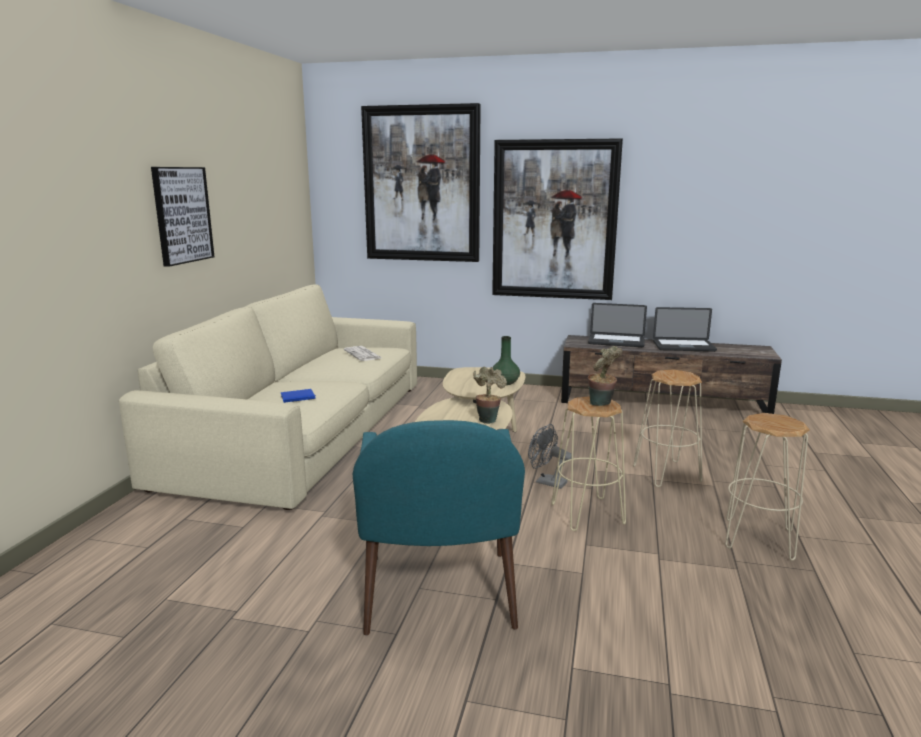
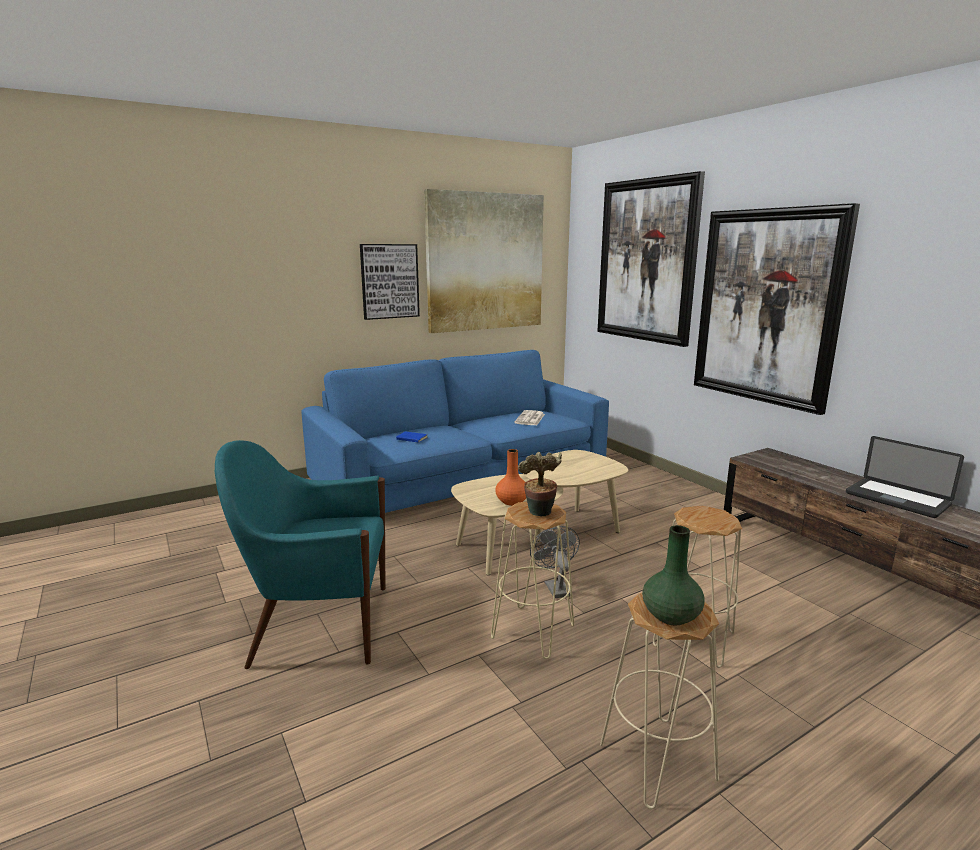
camera: 45 degrees right, 0 degrees up
beige sofa [119,284,417,510] -> blue sofa [301,350,609,513]
turquoise armchair [353,420,525,636] -> turquoise armchair turned 45 degrees clockwise [215,440,385,669]
potted plant [473,367,507,424] -> orange vase [495,449,526,506]
green vase [493,336,520,385] -> green vase moved to [642,525,705,625]
laptop [588,303,647,347] -> none
none -> picture [424,189,544,333]

